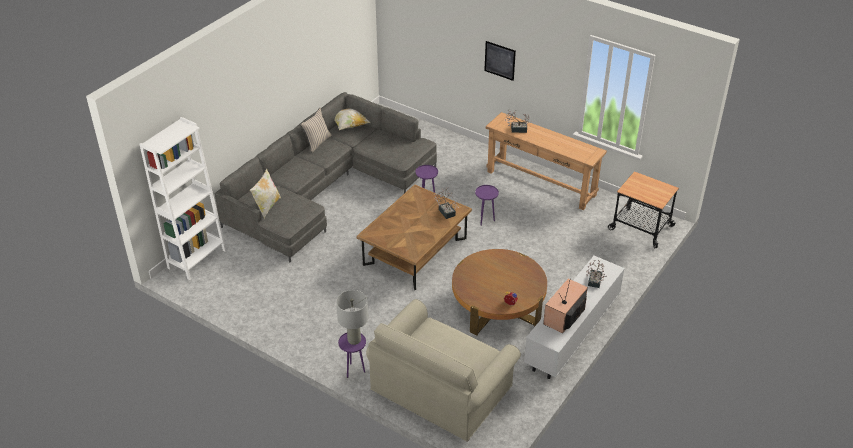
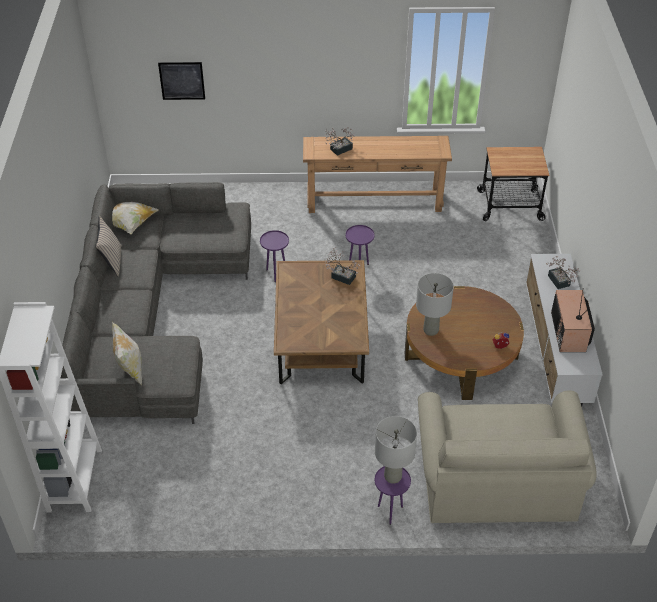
camera: 35 degrees left, 5 degrees up
picture [484,41,516,81] -> picture moved to [158,62,205,100]
none -> grey table lamp [416,273,454,336]

